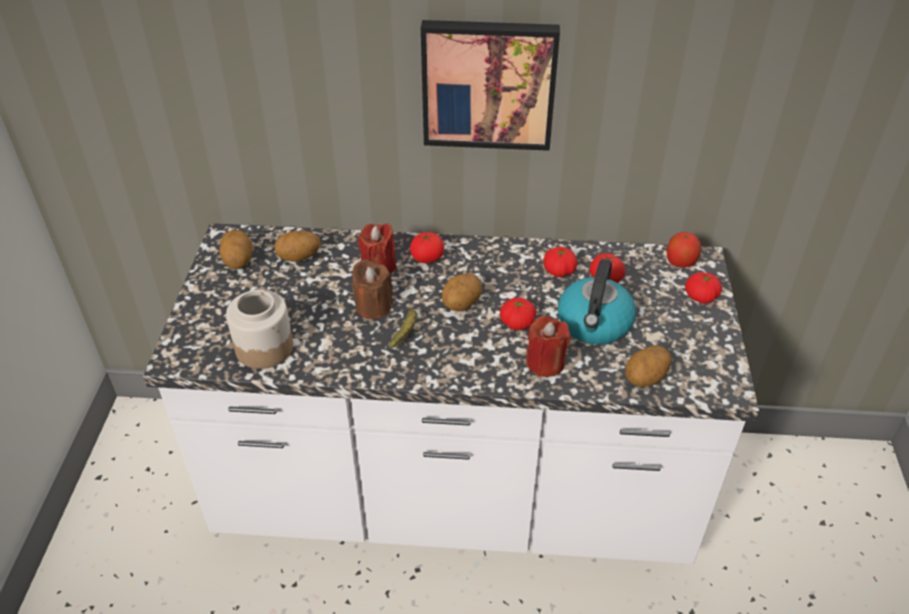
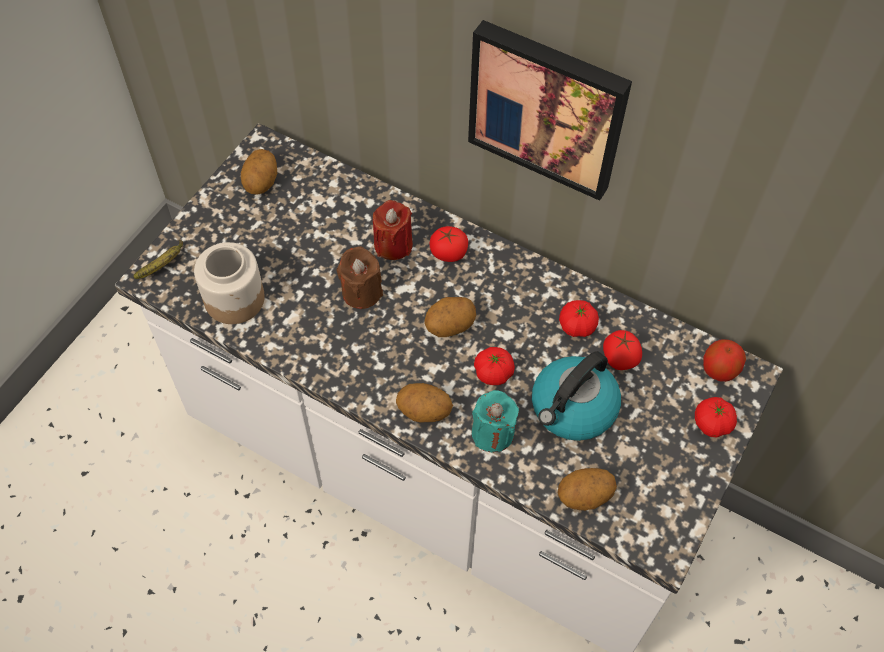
camera: 25 degrees right, 15 degrees up
potato [275,231,320,262] -> potato moved to [396,383,453,423]
banana [389,308,417,348] -> banana moved to [133,240,183,279]
red candle [526,316,570,377] -> turquoise candle [472,390,519,452]

